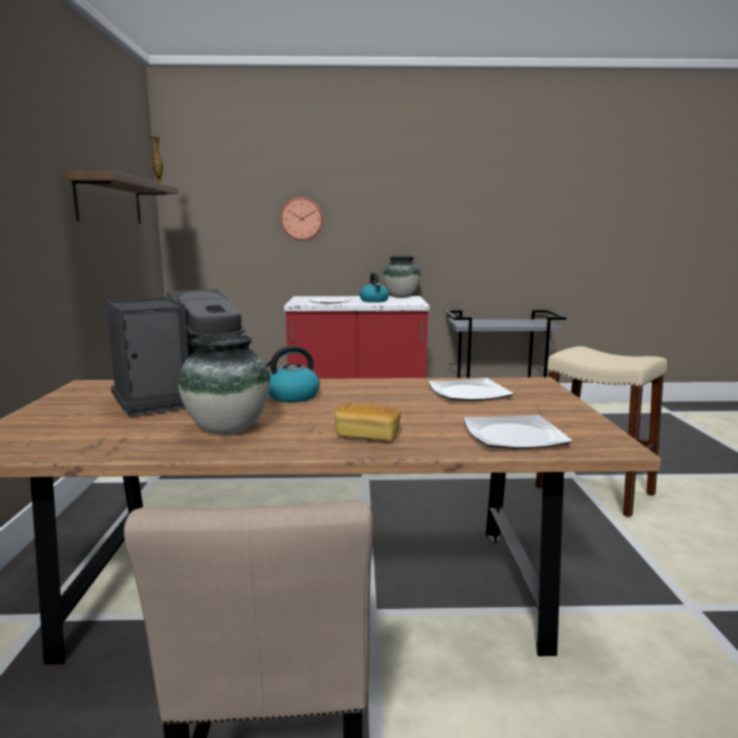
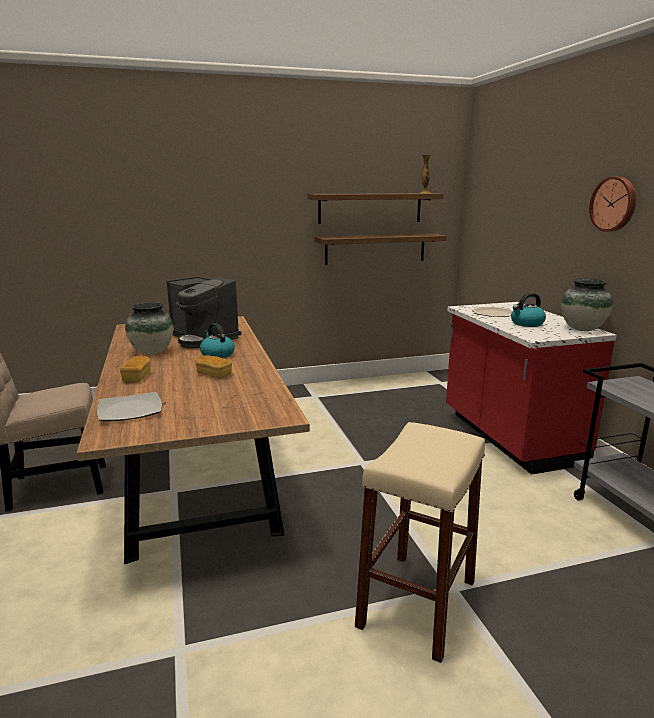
camera: 75 degrees right, 5 degrees up
wall clock [280,197,323,241] -> wall clock moved to [589,177,636,232]
plate [428,378,514,401] -> none
none -> bread [195,355,232,378]
none -> shelf [315,233,447,265]

